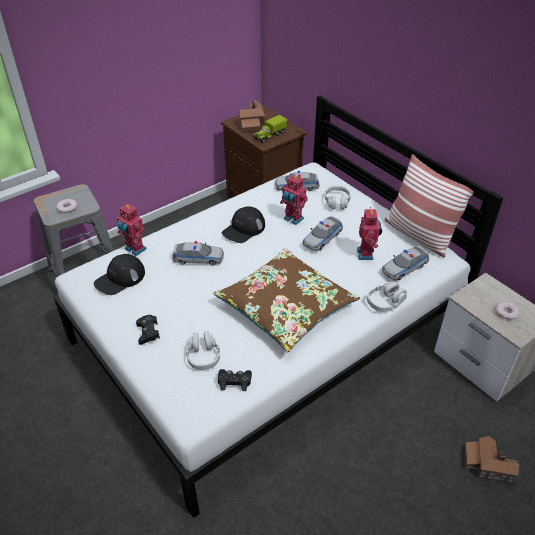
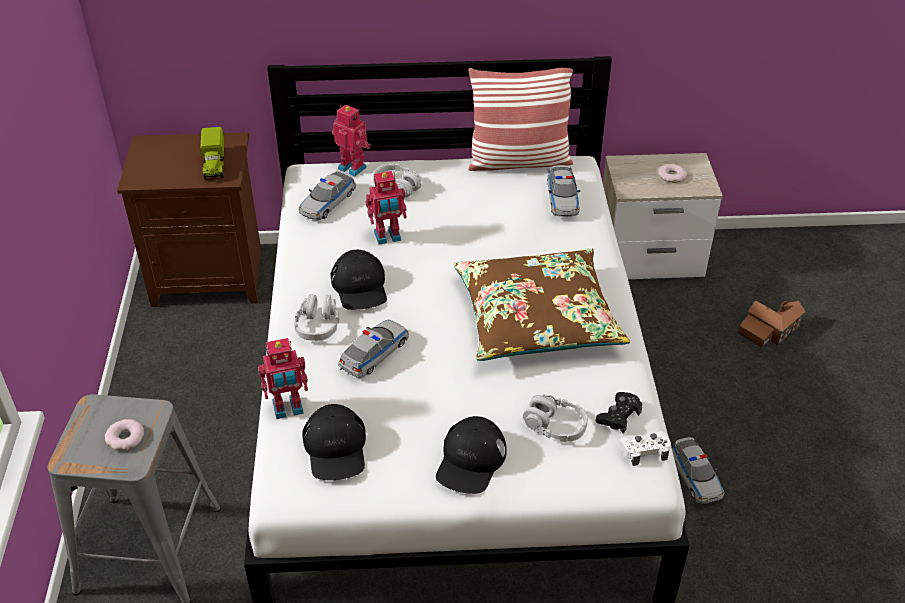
camera: 55 degrees left, 0 degrees up
black game controller [136,315,160,345] -> black cap [436,416,506,494]
toy house [239,100,265,133] -> none
toy car [303,216,343,251] -> toy car moved to [671,437,724,504]
toy robot [357,207,382,260] -> toy robot moved to [332,105,371,177]
grey headphones [367,282,407,312] -> grey headphones moved to [294,294,340,341]
none -> white game controller [619,431,671,466]

